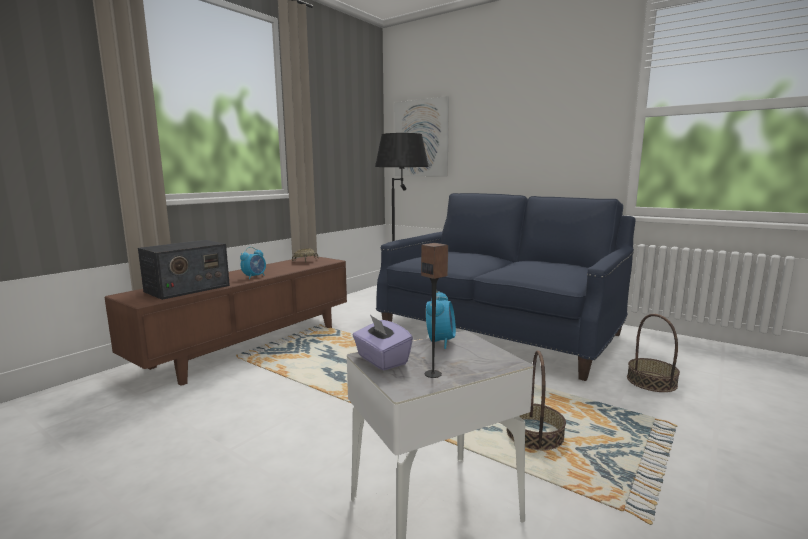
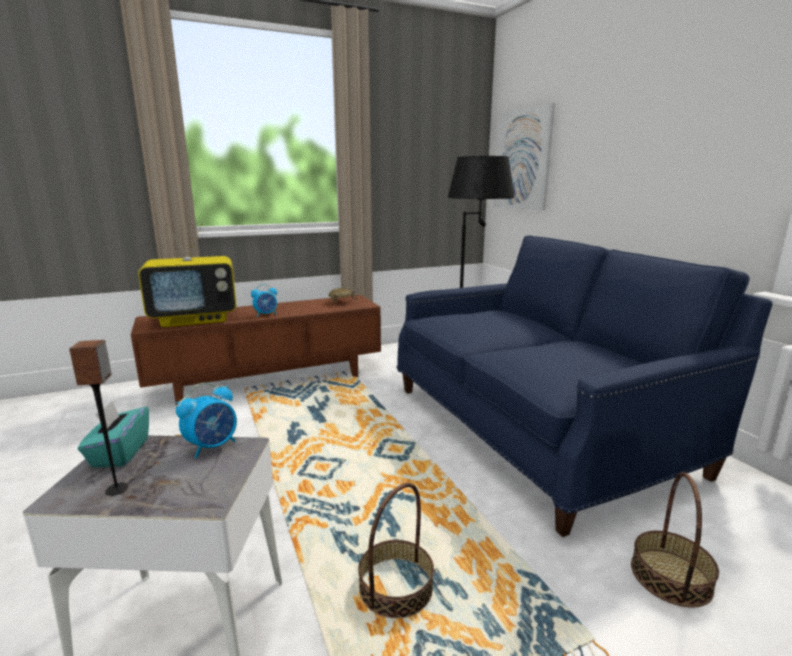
camera: 30 degrees right, 5 degrees up
radio [138,240,230,300] -> television [138,223,236,327]
purple tissue box [352,315,413,370] -> turquoise tissue box [78,401,149,468]

